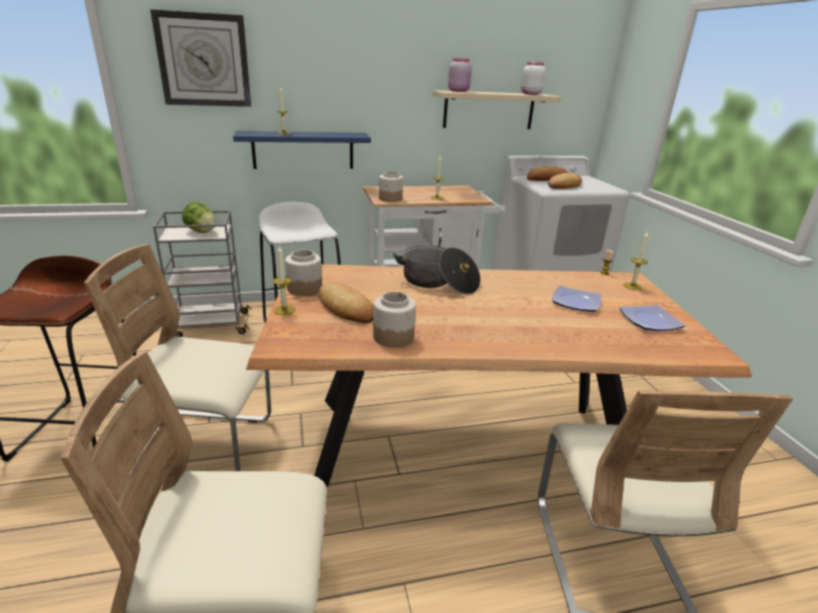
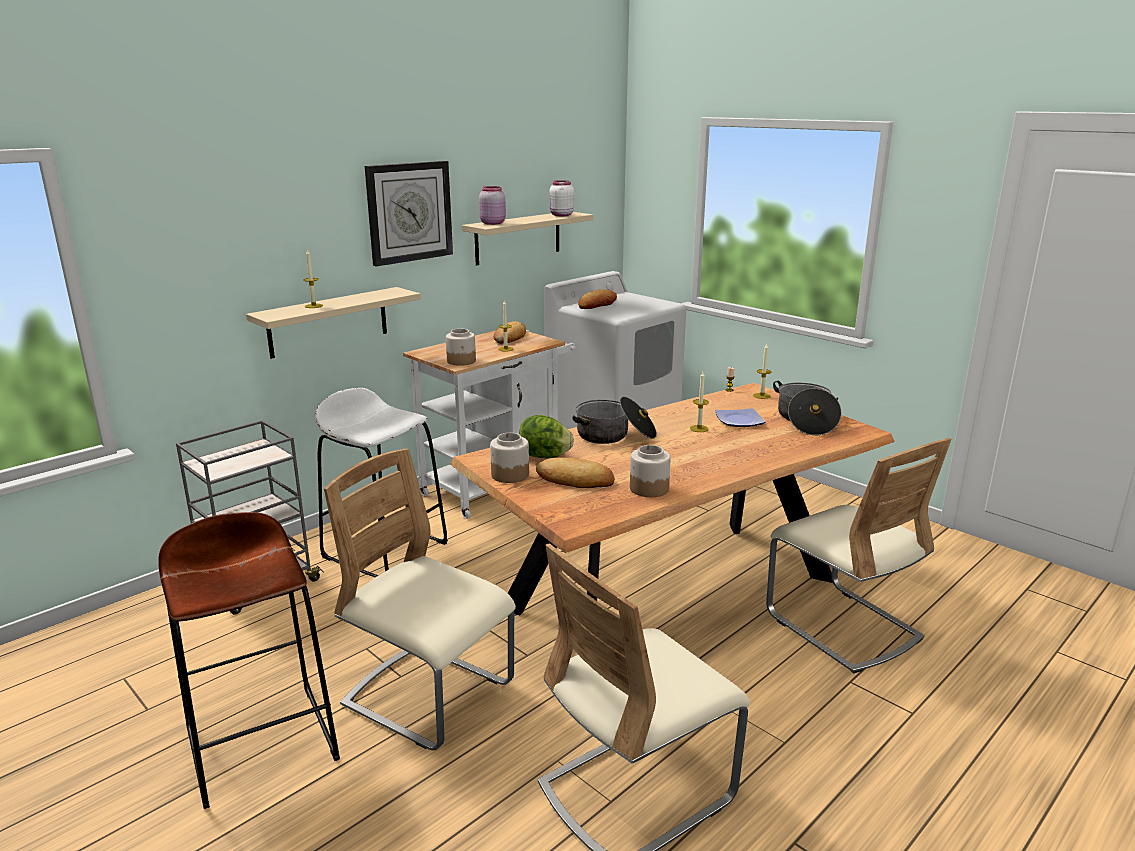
camera: 30 degrees left, 5 degrees down
beige chair [84,244,271,472] -> beige chair turned 60 degrees clockwise [324,448,516,750]
wall clock [150,9,251,107] -> wall clock moved to [365,161,453,266]
lettuce [182,202,216,233] -> lettuce moved to [519,415,574,458]
blue shelf [233,131,371,169] -> beige shelf [246,287,421,359]
candle [273,245,295,315] -> candle moved to [690,372,709,432]
bread [548,173,582,189] -> bread moved to [494,321,526,344]
plate [619,305,686,331] -> cooking pot [773,381,842,435]

